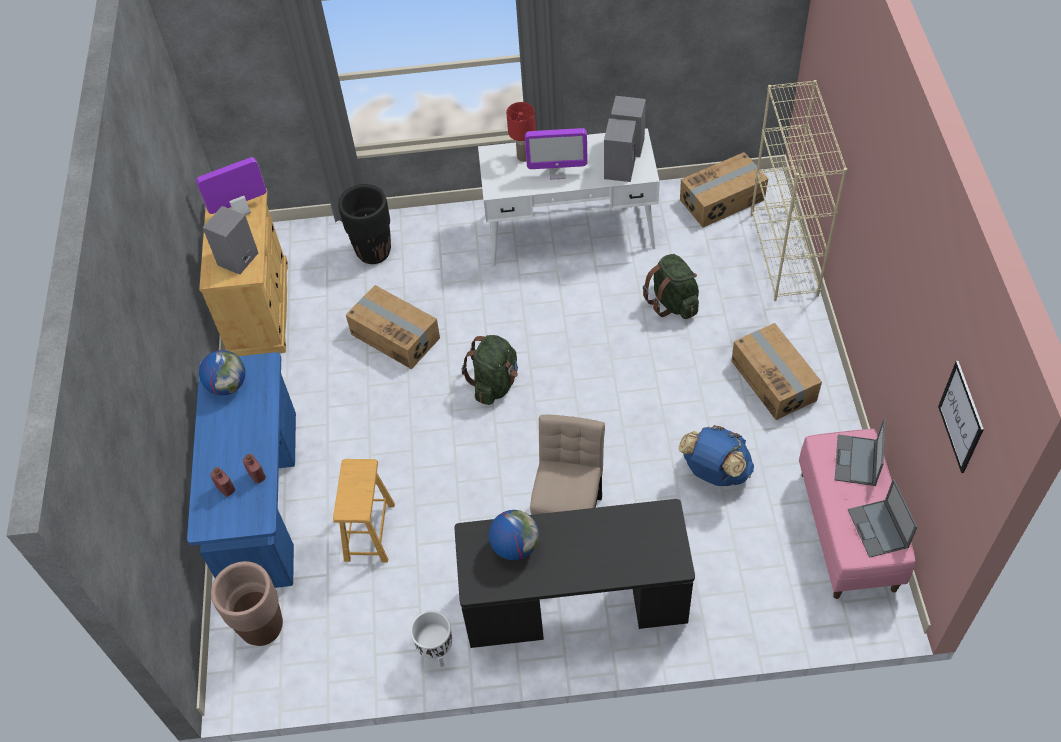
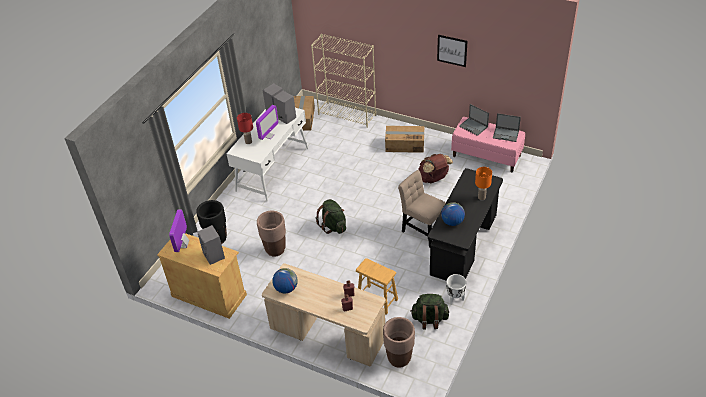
camera: 60 degrees left, 10 degrees down
blue desk [187,352,296,588] -> beige desk [262,263,386,367]
cardboard box [346,285,440,369] -> brown planter [257,211,286,257]
green backpack [643,254,699,319] -> green backpack moved to [410,294,449,329]
blue backpack [678,425,754,486] -> brown backpack [418,154,453,183]
picture [938,361,984,473] -> picture moved to [437,35,468,67]
none -> orange table lamp [475,167,492,200]

